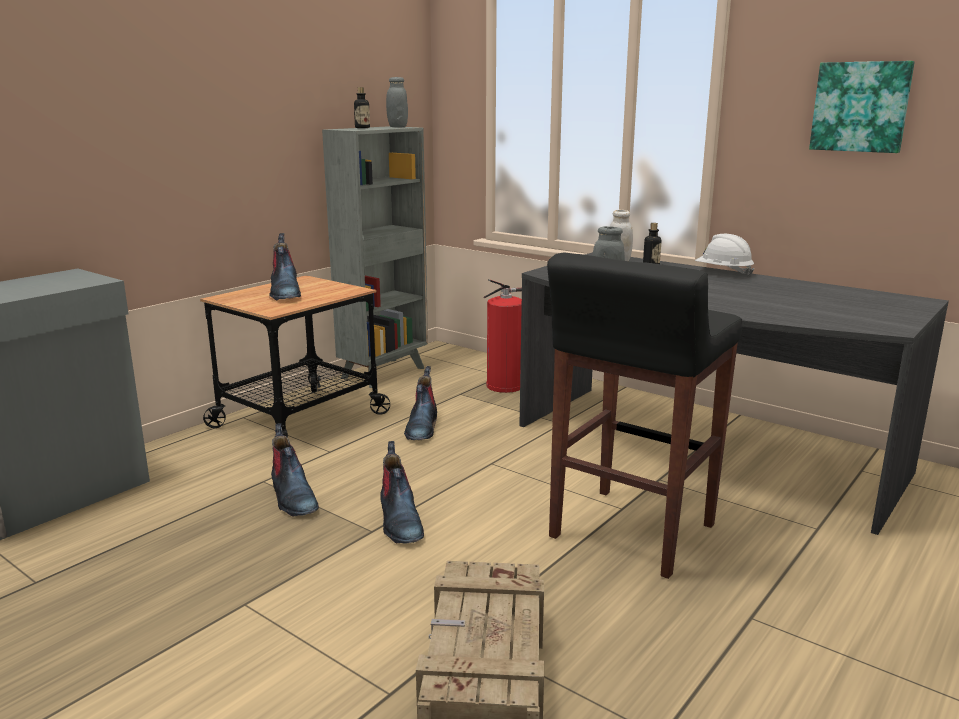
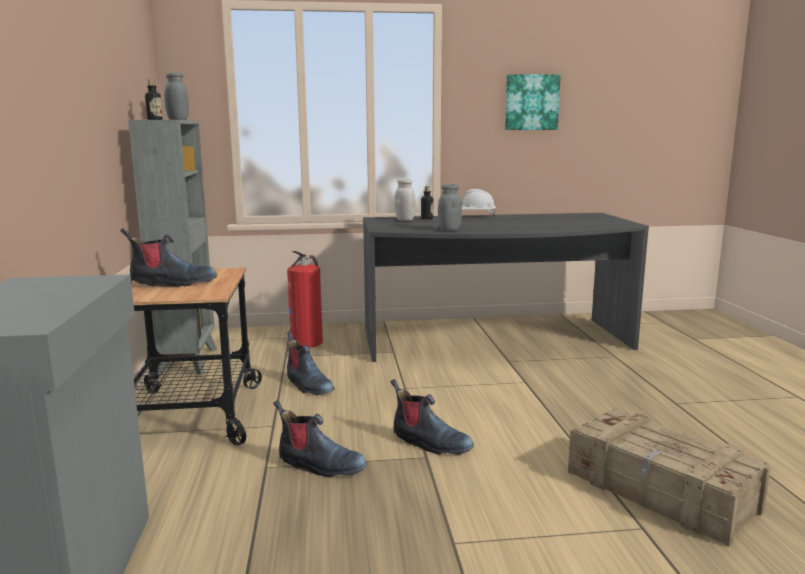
camera: 45 degrees left, 5 degrees down
boot [269,233,301,300] -> boot turned 45 degrees counterclockwise [120,228,217,287]
black stool [547,253,742,579] -> none

